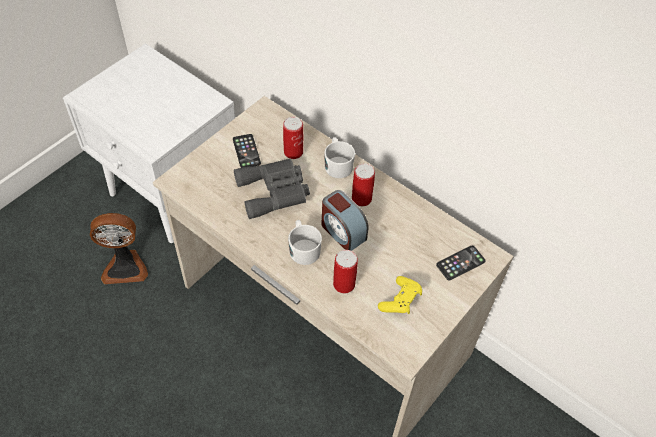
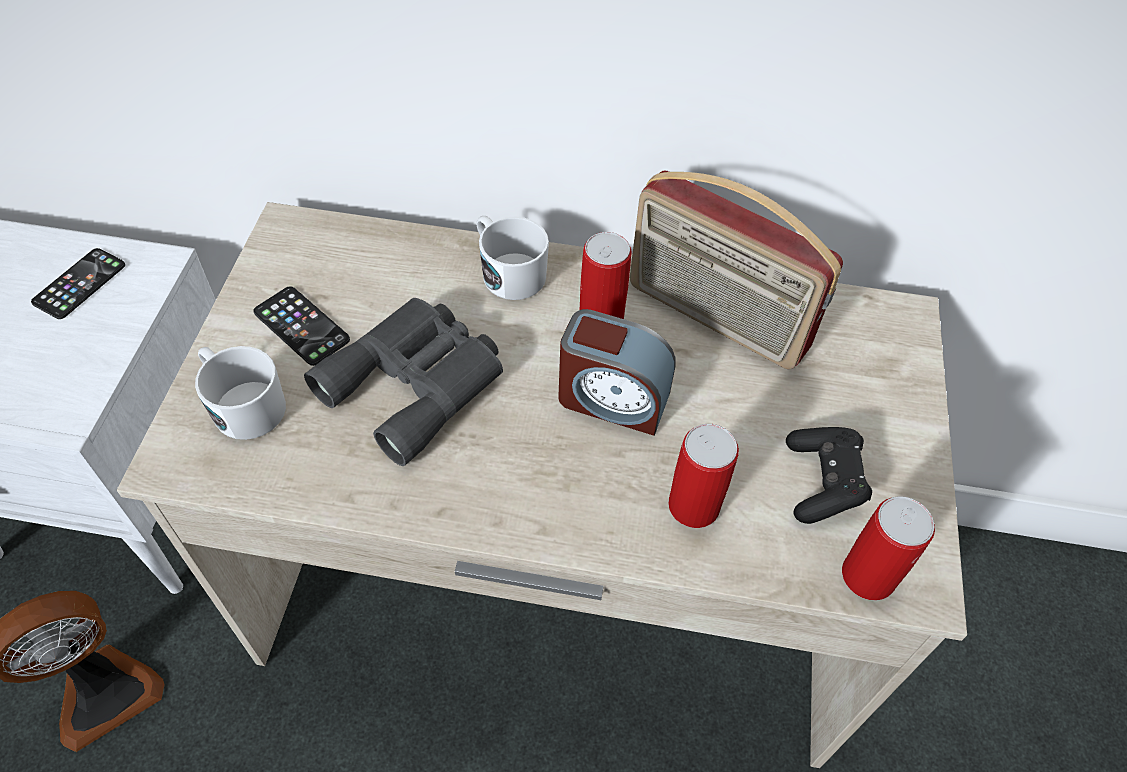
camera: 30 degrees left, 0 degrees up
can [283,117,303,159] -> can moved to [842,496,935,601]
white mug [288,220,322,265] -> white mug moved to [195,346,286,440]
yellow game controller [378,276,422,314] -> black game controller [786,427,872,524]
phone [436,246,486,281] -> phone moved to [31,248,125,319]
none -> radio [630,171,843,369]

